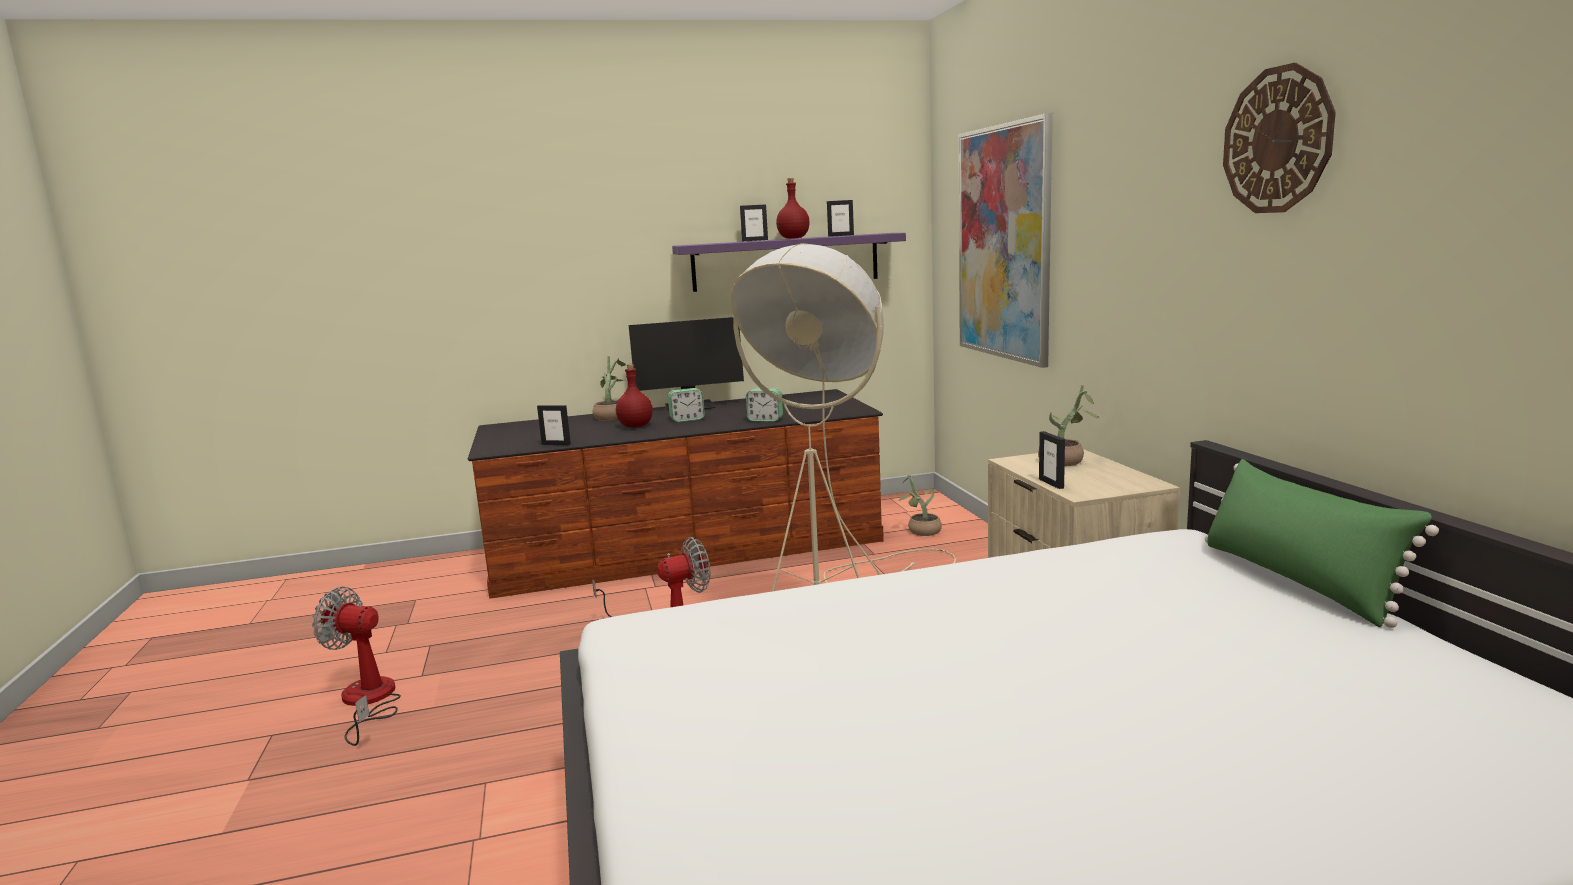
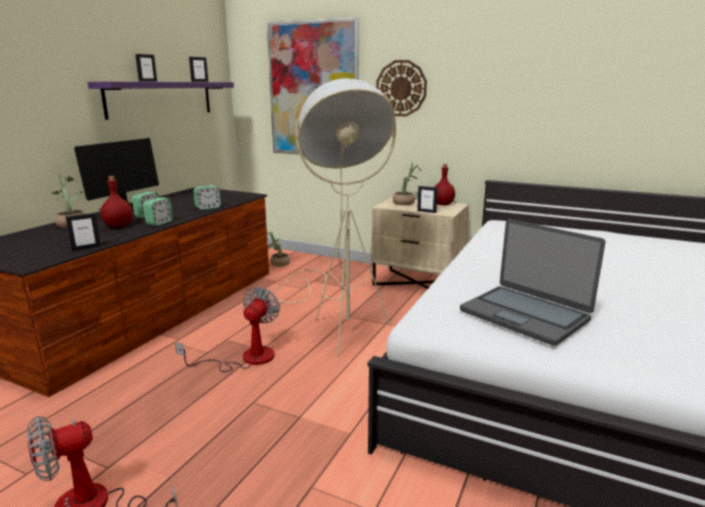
camera: 50 degrees left, 5 degrees up
red bottle [776,178,810,239] -> red bottle moved to [434,164,455,205]
green pillow [1205,459,1439,628] -> none
wall clock [1223,63,1336,213] -> wall clock moved to [376,60,427,116]
none -> alarm clock [143,197,173,226]
none -> laptop [460,219,605,346]

